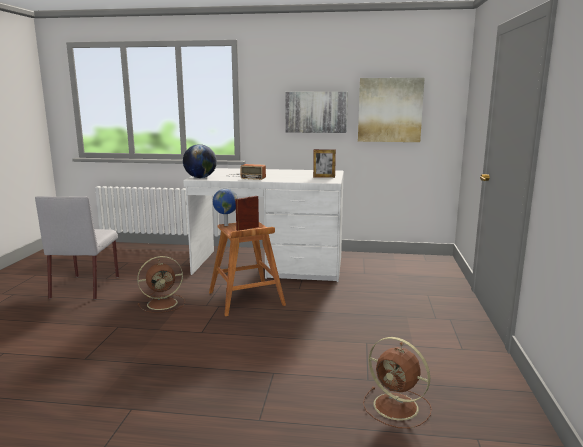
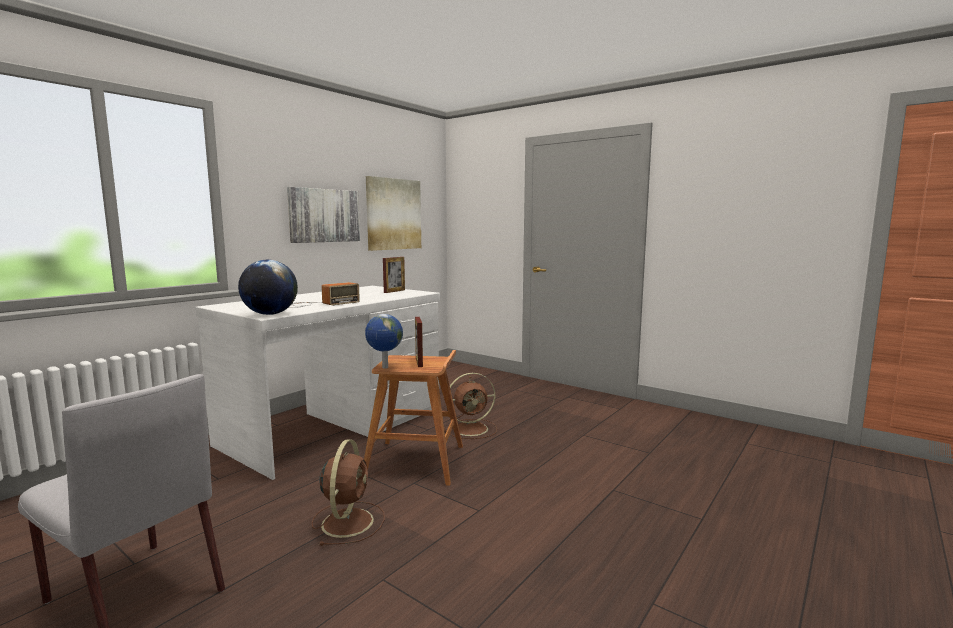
camera: 60 degrees left, 5 degrees down
brown fan [363,337,432,428] -> brown fan moved to [444,373,497,439]

